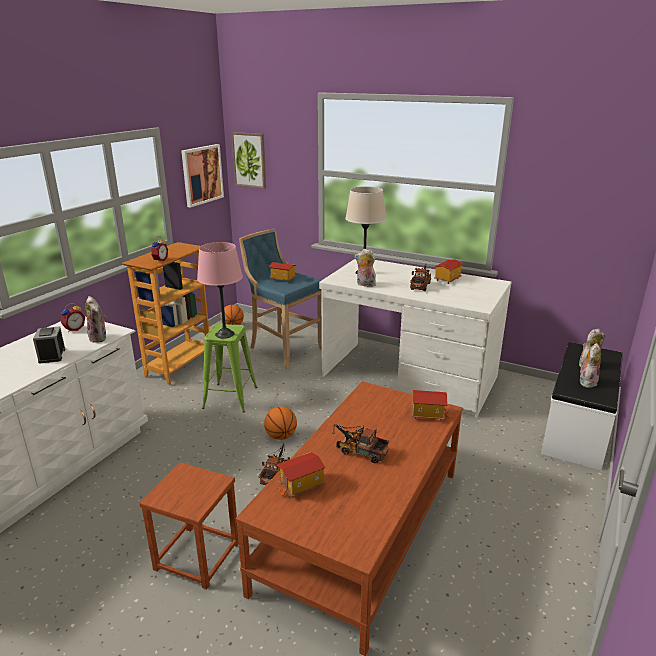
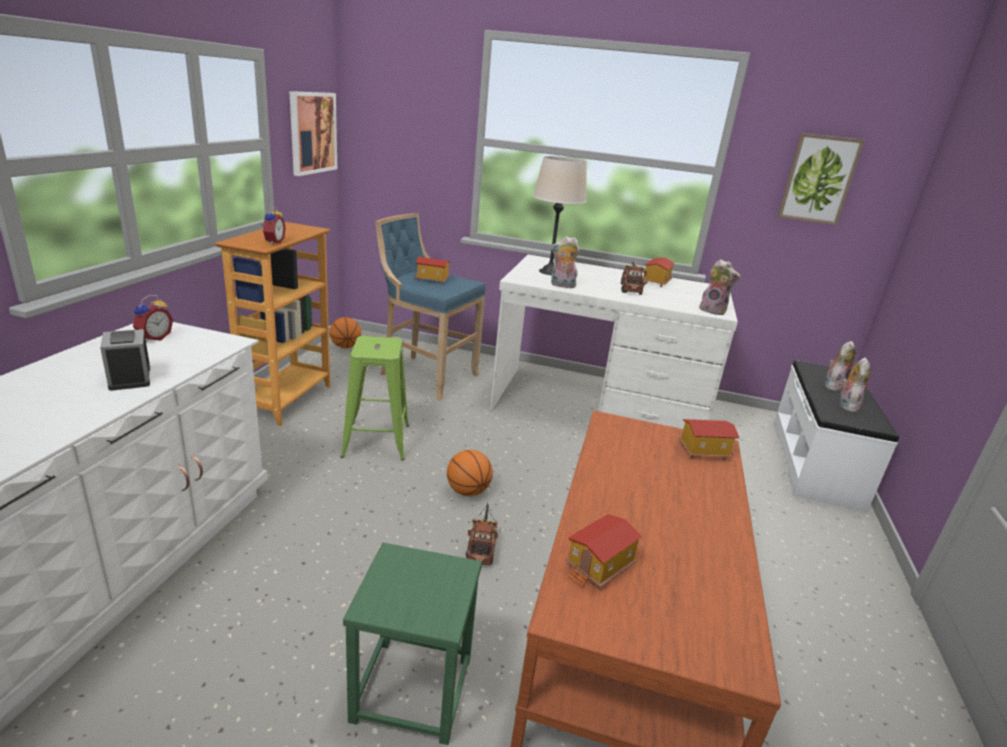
camera: 15 degrees left, 0 degrees up
plush toy [86,296,106,343] -> plush toy moved to [699,259,740,315]
brown stool [139,462,239,590] -> green stool [343,543,482,745]
pink table lamp [197,242,243,339] -> none
picture [231,132,266,189] -> picture moved to [778,133,865,225]
toy truck [332,424,389,463] -> none

